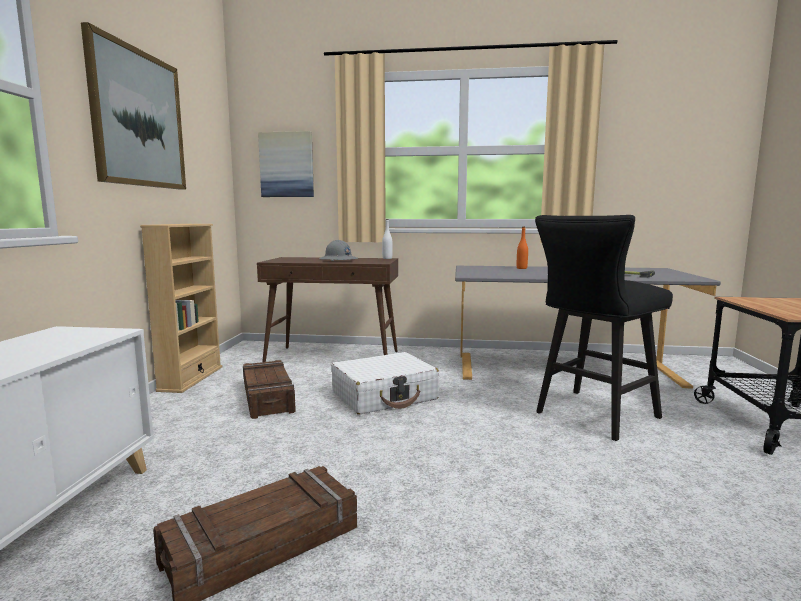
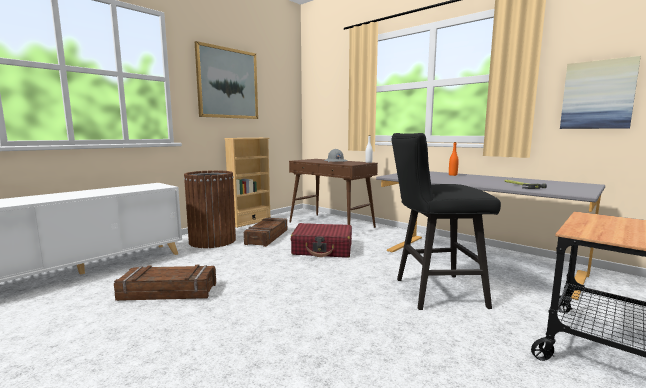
camera: 35 degrees right, 0 degrees up
picture [258,131,314,197] -> picture moved to [560,56,641,129]
white suitcase [331,352,439,414] -> red suitcase [291,223,352,258]
none -> brown trash can [184,170,236,248]

